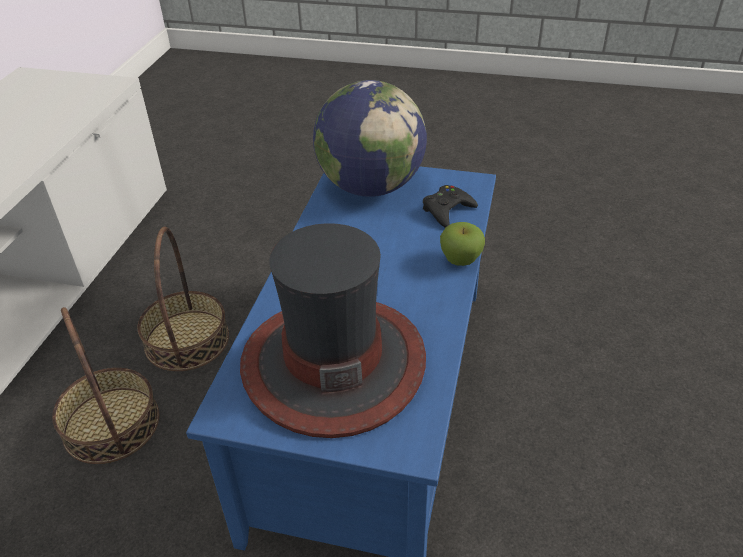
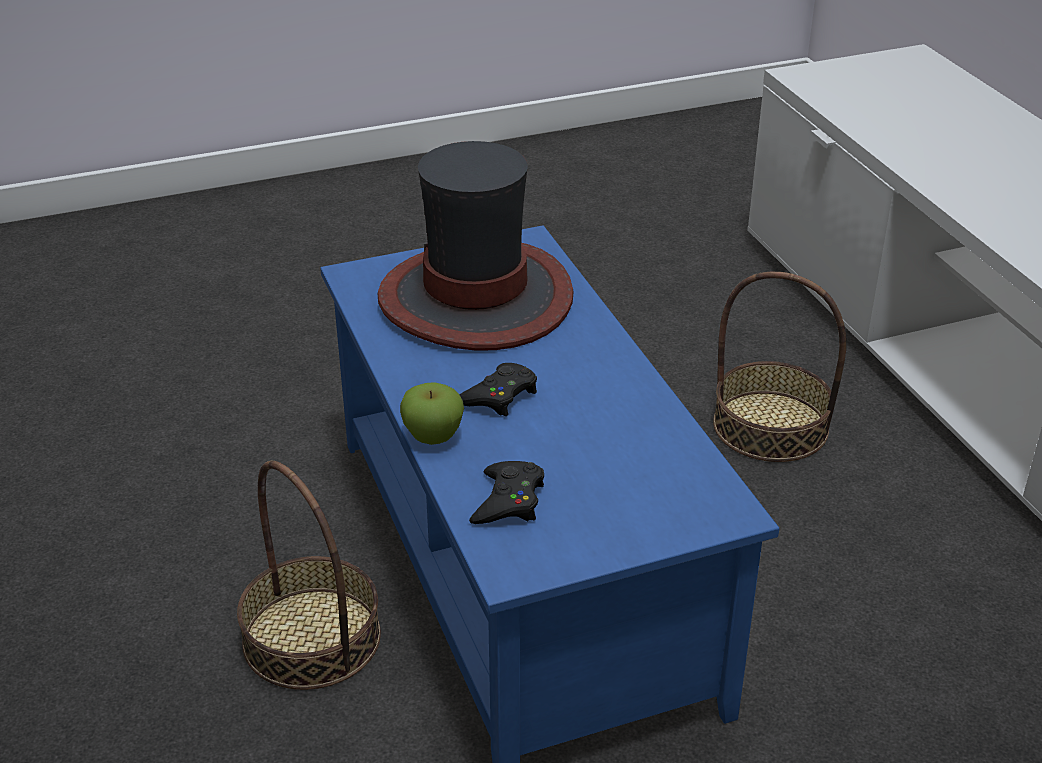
camera: 145 degrees right, 5 degrees down
basket [138,227,229,371] -> basket moved to [237,461,381,690]
globe [313,80,427,197] -> none
none -> black game controller [459,363,537,416]

